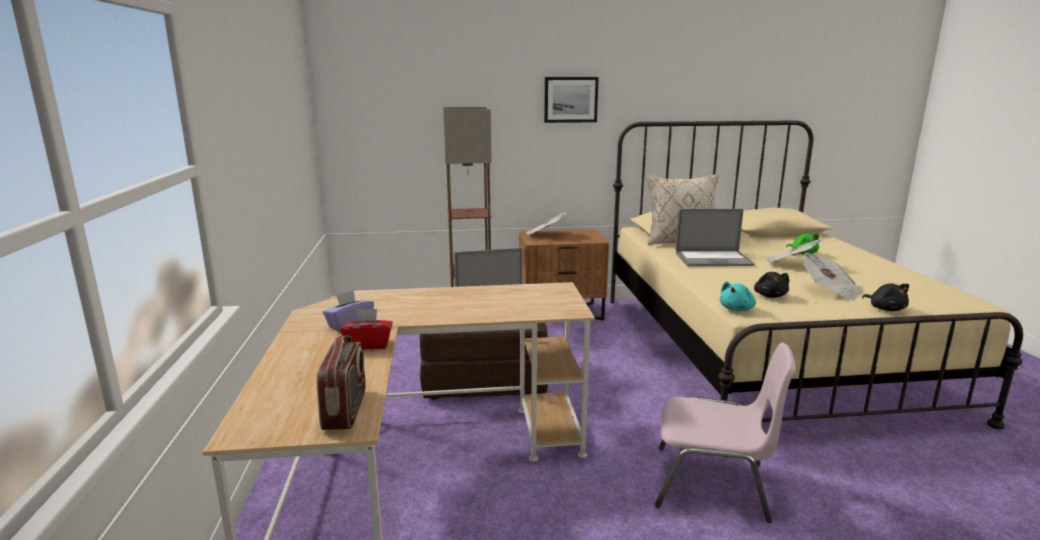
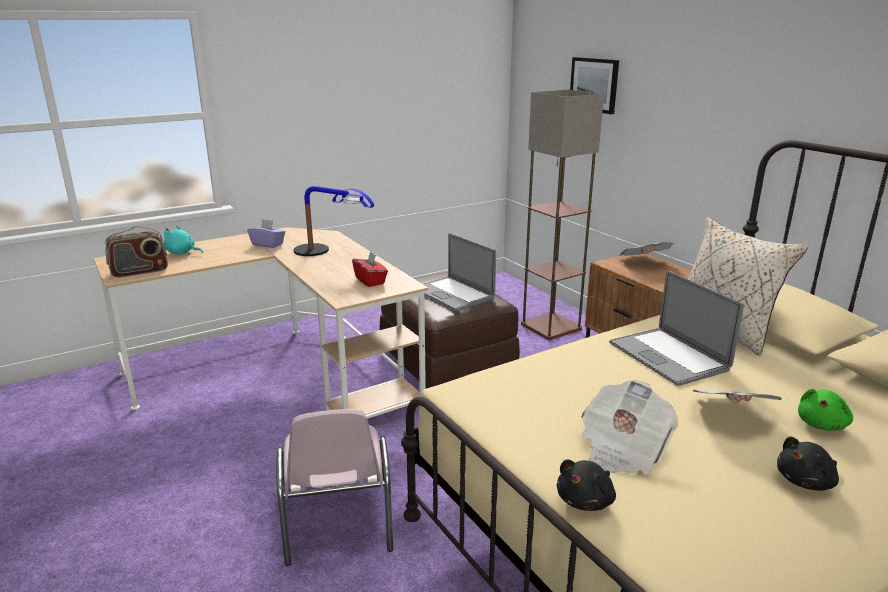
camera: 65 degrees right, 5 degrees up
red tissue box [340,309,392,350] -> red tissue box moved to [352,251,388,287]
picture [544,77,599,123] -> picture moved to [570,57,619,114]
turquoise plush toy [719,281,756,311] -> turquoise plush toy moved to [164,225,203,255]
black plush toy [754,272,789,298] -> black plush toy moved to [777,436,839,491]
none -> table lamp [294,186,374,256]

